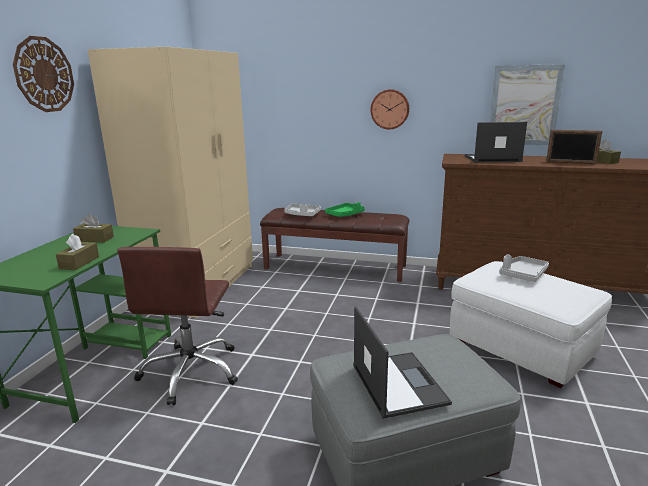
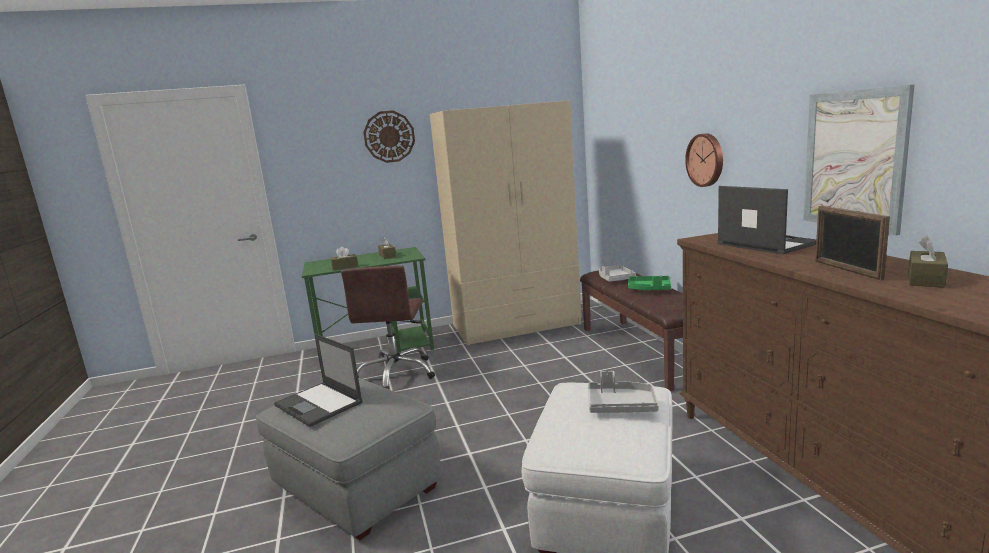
camera: 60 degrees right, 5 degrees down
brown office chair [117,247,238,405] -> brown office chair turned 60 degrees counterclockwise [341,265,435,389]
laptop [353,306,452,419] -> laptop turned 90 degrees clockwise [274,334,363,427]

